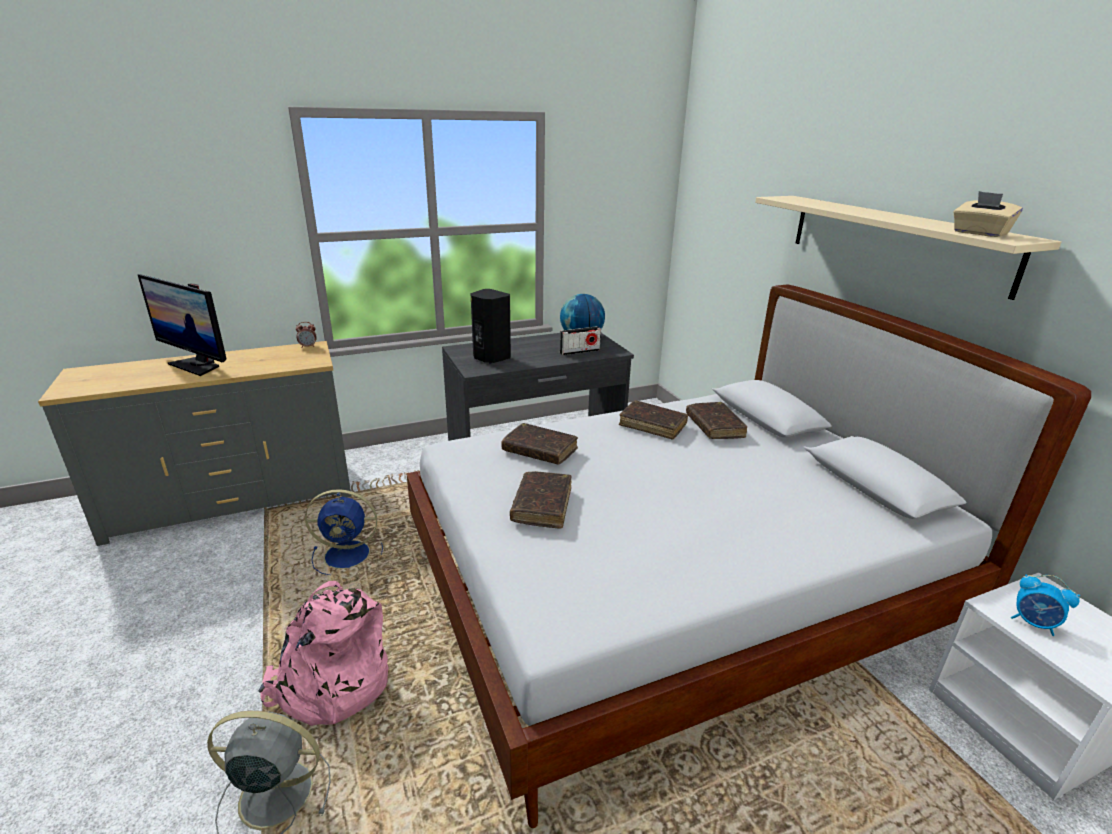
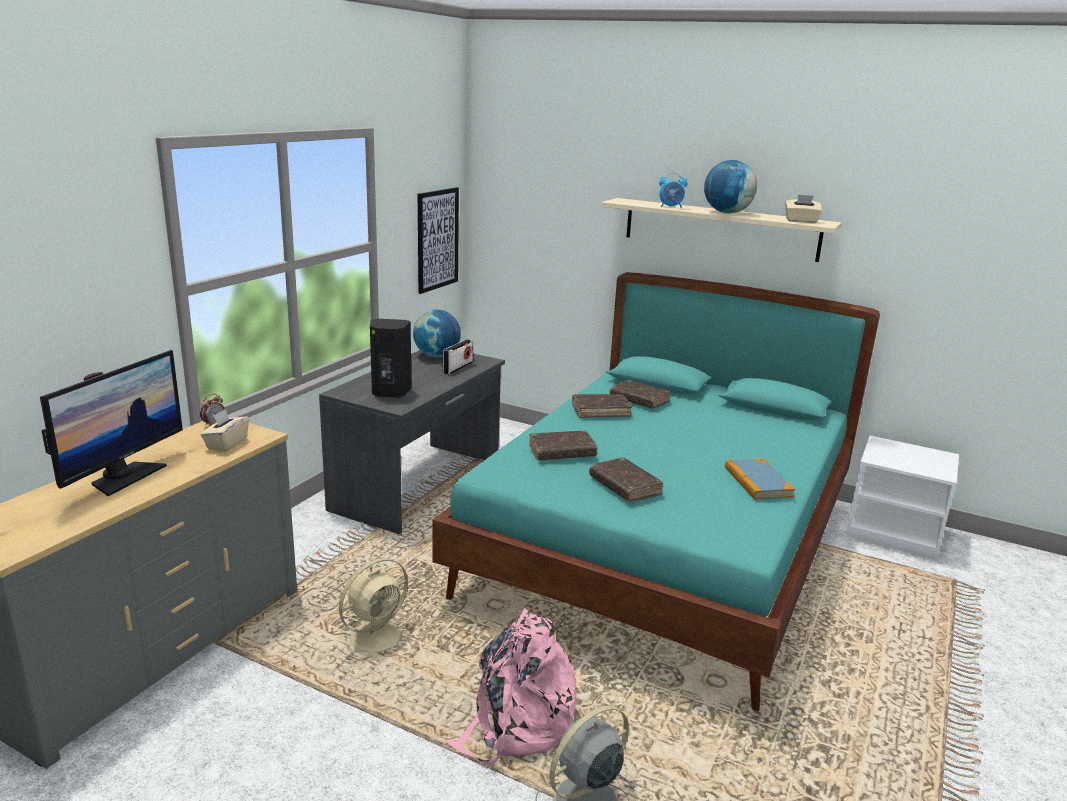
camera: 40 degrees left, 5 degrees down
monitor [138,274,227,376] -> monitor turned 60 degrees counterclockwise [40,350,183,496]
blue fan [305,489,383,575] -> beige fan [333,558,410,661]
white bed [406,284,1091,828] -> turquoise bed [432,272,880,711]
alarm clock [1011,574,1080,636] -> alarm clock moved to [659,173,688,208]
none -> beige tissue box [201,409,249,452]
none -> picture [418,187,459,294]
none -> globe [704,160,757,213]
none -> book [725,459,795,500]

